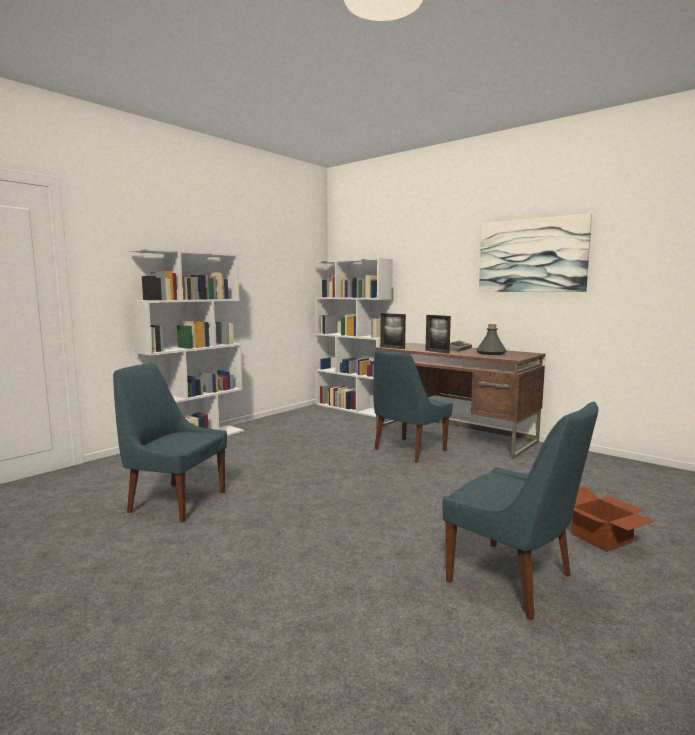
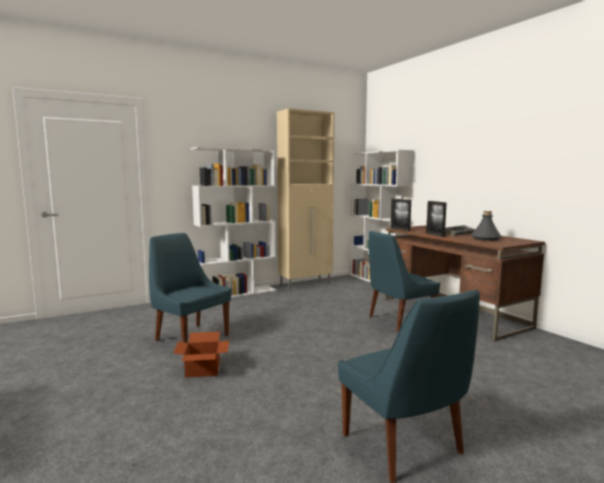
camera: 20 degrees right, 0 degrees up
picture [479,213,592,292] -> none
cardboard box [571,487,655,552] -> cardboard box moved to [173,332,229,378]
none -> beige cabinet [277,108,334,290]

